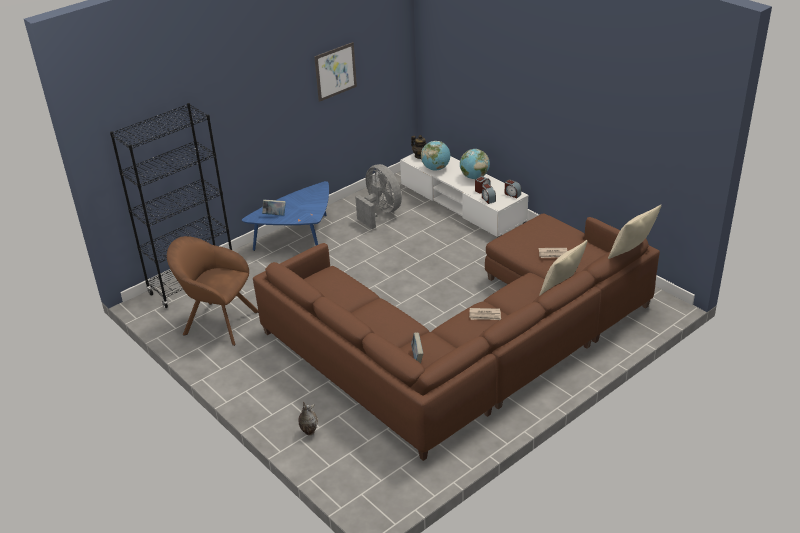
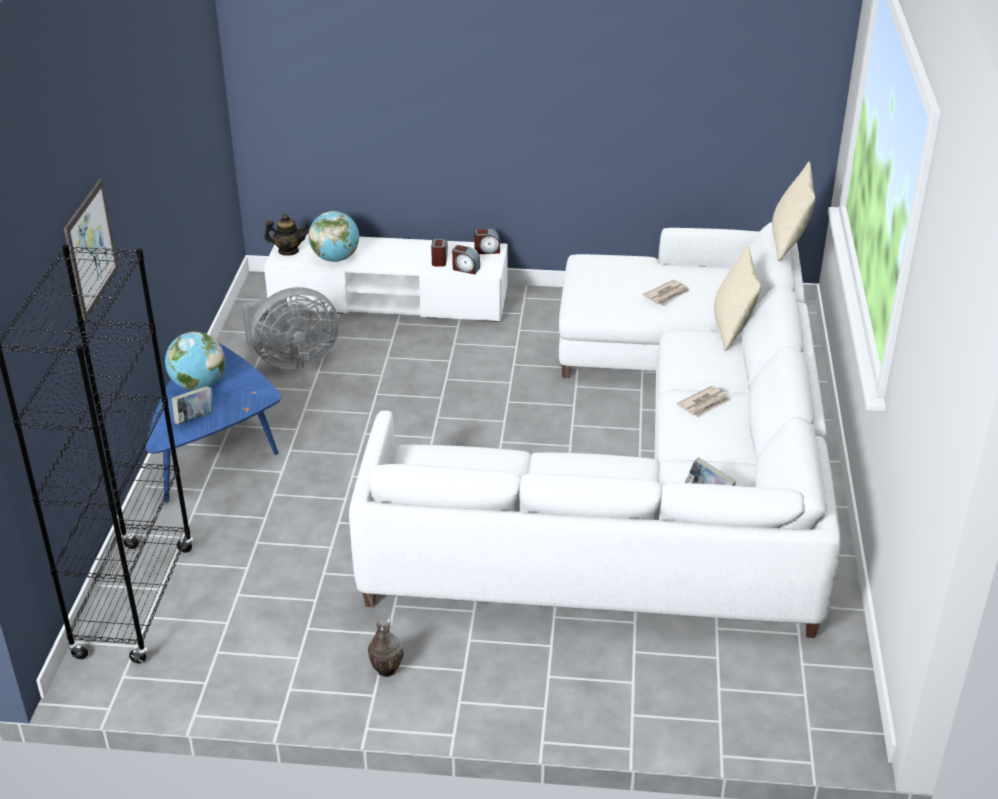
camera: 45 degrees left, 0 degrees up
brown armchair [167,236,259,346] -> none
brown sofa [253,214,660,461] -> white sofa [349,222,840,638]
vase [298,402,318,435] -> vase moved to [368,618,403,677]
picture [314,42,357,102] -> picture moved to [64,179,119,320]
grey fan [355,164,402,229] -> grey fan turned 150 degrees clockwise [242,287,339,370]
globe [460,149,490,179] -> globe moved to [165,332,225,390]

